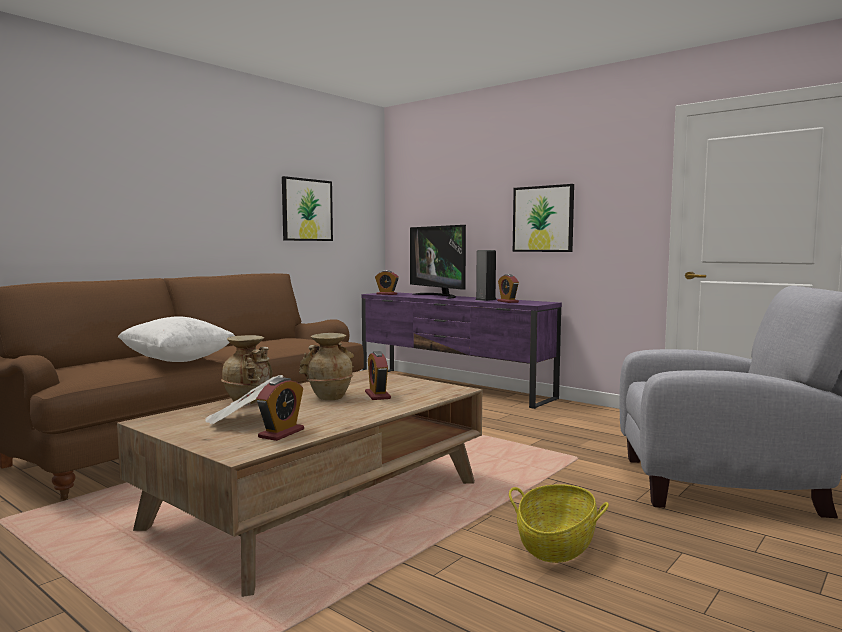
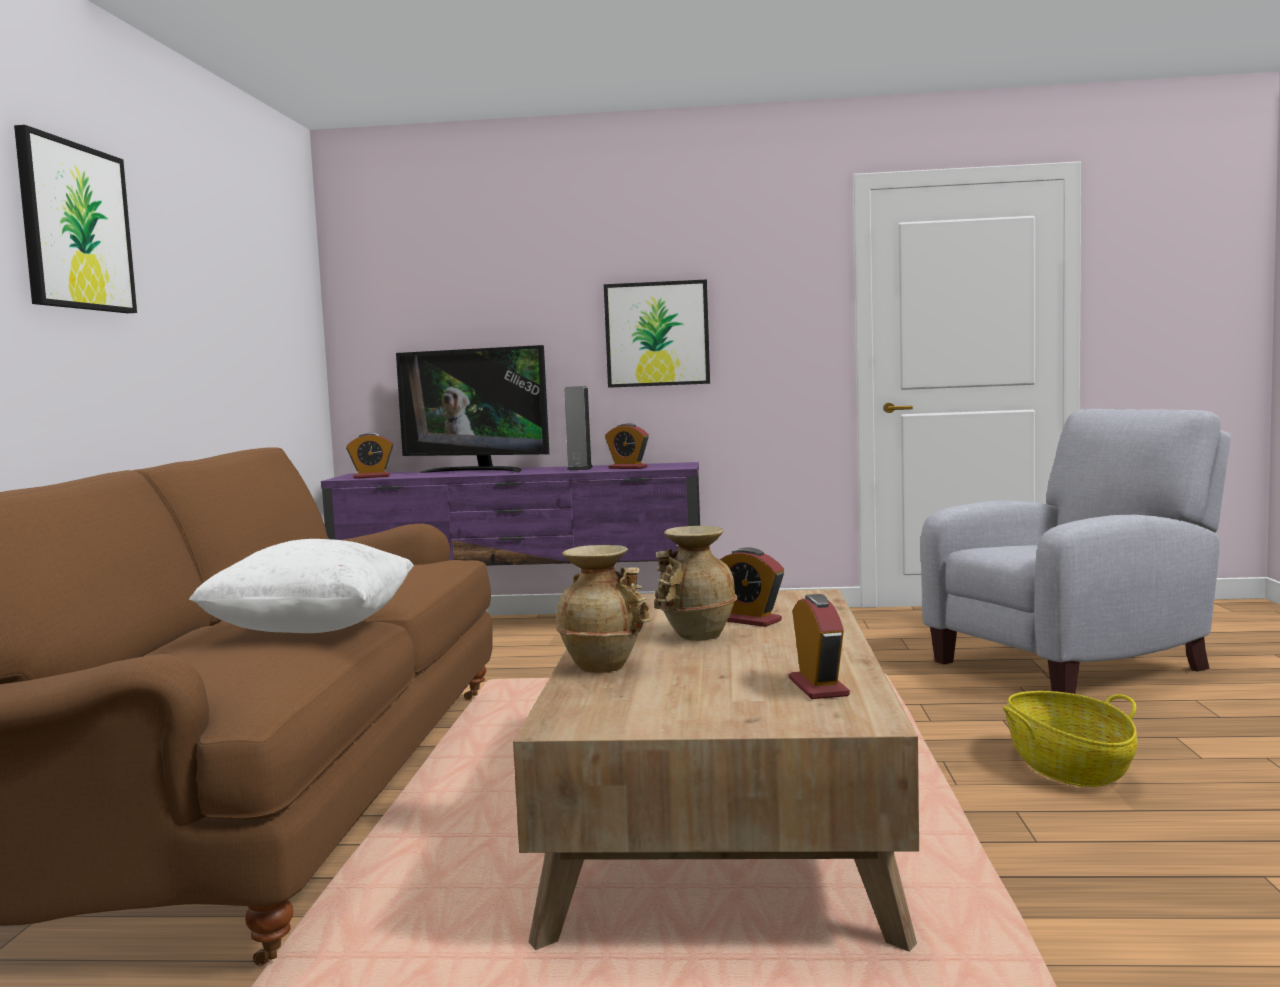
camera: 35 degrees left, 0 degrees up
newspaper [205,375,283,425] -> none
picture [282,176,333,241] -> picture moved to [14,125,137,313]

